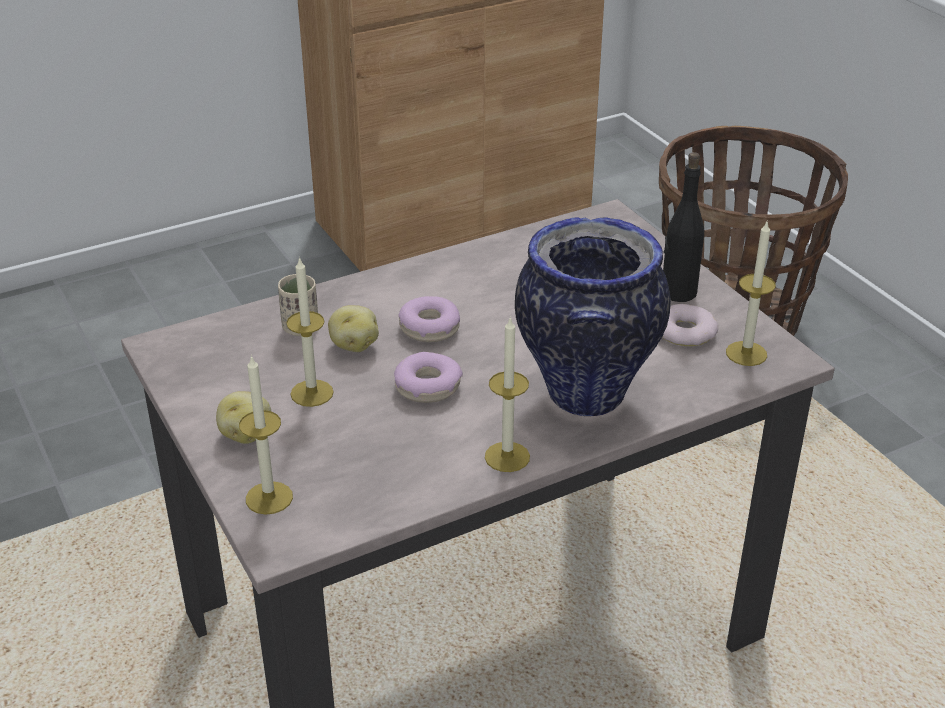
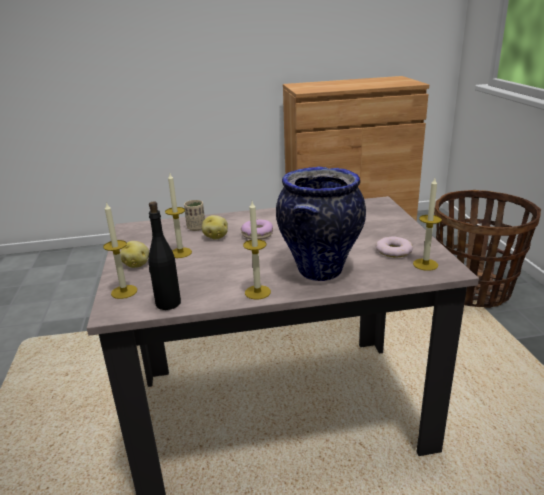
camera: 20 degrees right, 10 degrees down
donut [394,352,463,403] -> none
black bottle [663,152,704,302] -> black bottle moved to [148,202,181,310]

